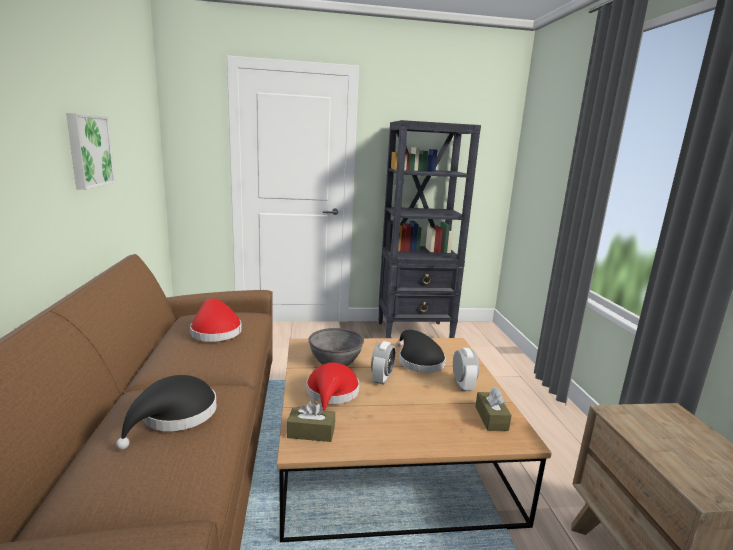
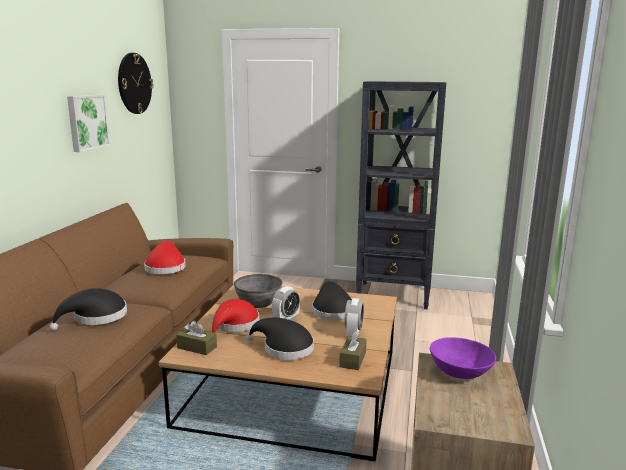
camera: 20 degrees right, 0 degrees up
none -> wall clock [118,53,153,114]
none -> black hat [246,318,314,360]
none -> purple bowl [430,337,496,379]

